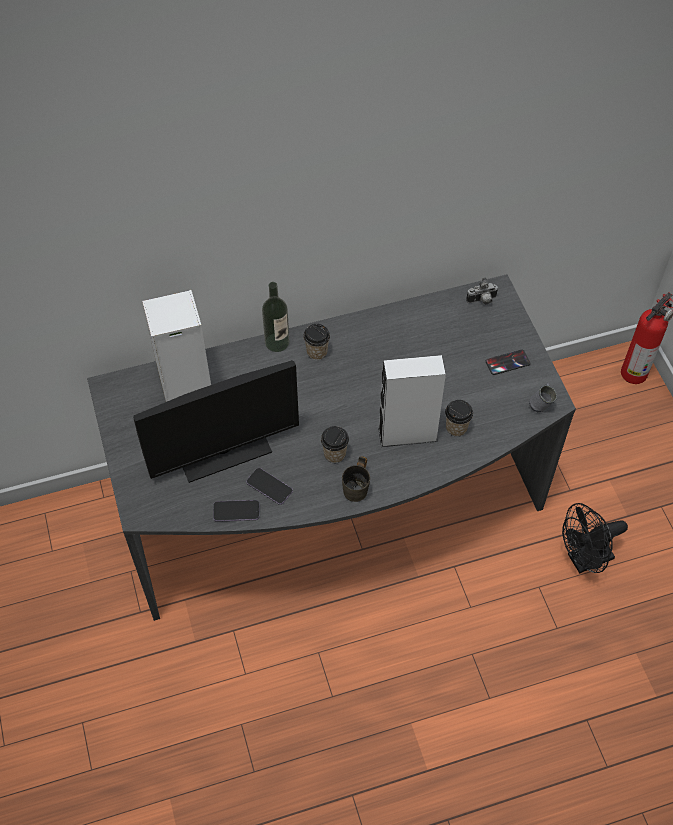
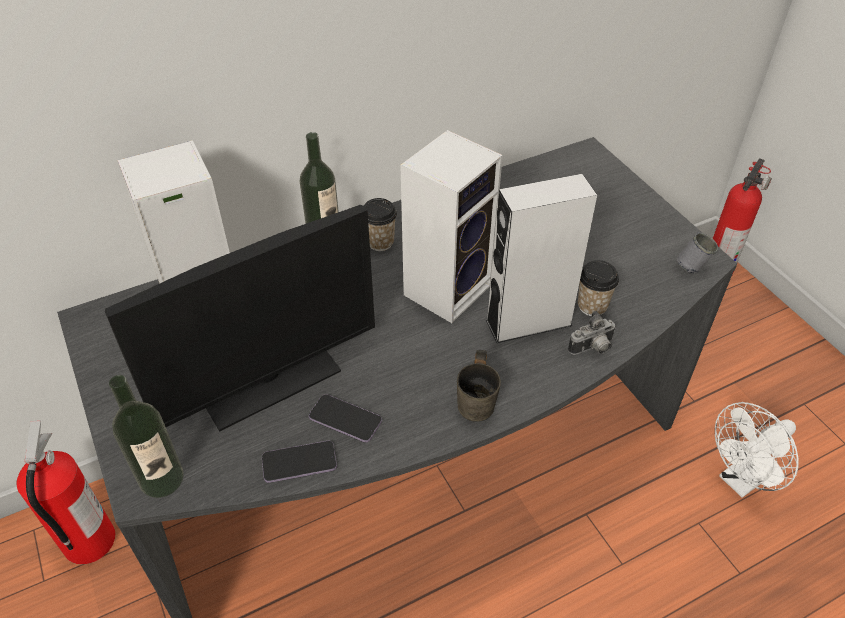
camera: 10 degrees left, 10 degrees down
cup [321,426,349,463] -> none
camera [466,277,498,305] -> camera moved to [568,311,616,355]
phone [486,350,531,375] -> none
black fan [562,503,628,574] -> white fan [715,402,799,498]
none -> fire extinguisher [17,420,115,564]
none -> bottle [109,375,184,498]
none -> speaker [400,130,503,323]

